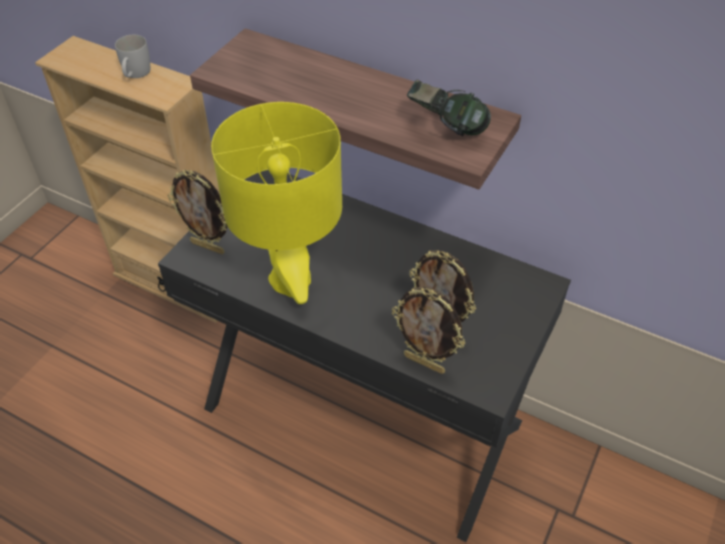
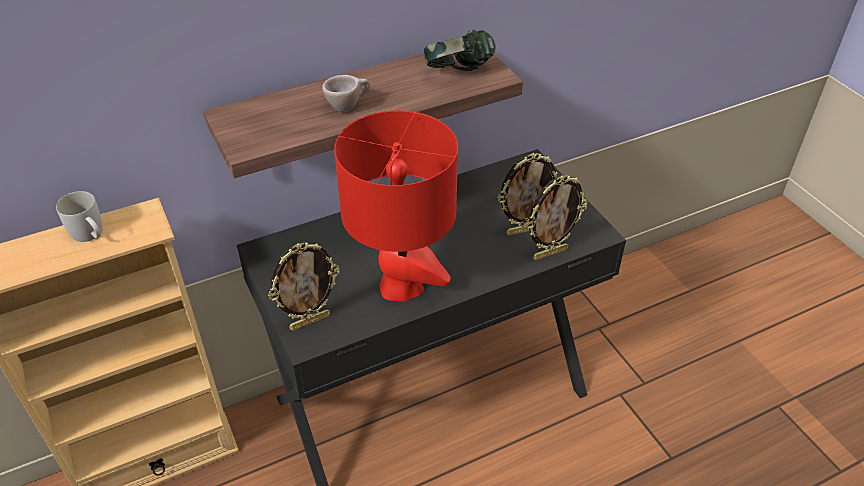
camera: 55 degrees left, 5 degrees down
yellow table lamp [211,102,342,304] -> red table lamp [334,110,458,301]
none -> beige cup [322,75,370,112]

